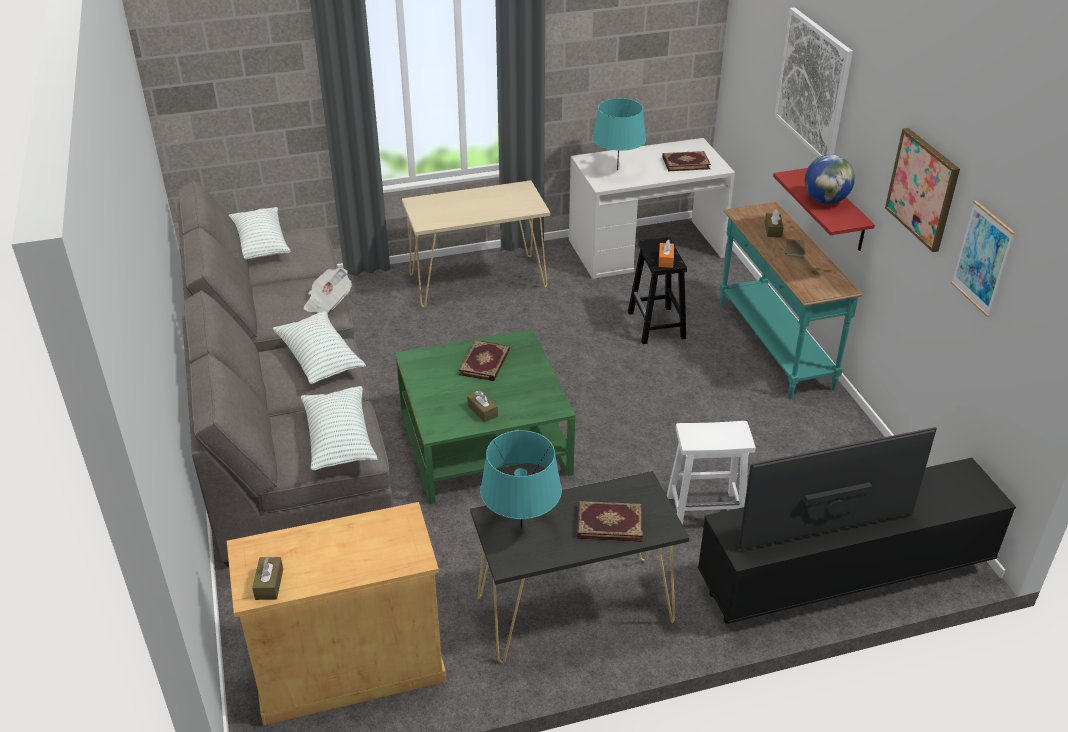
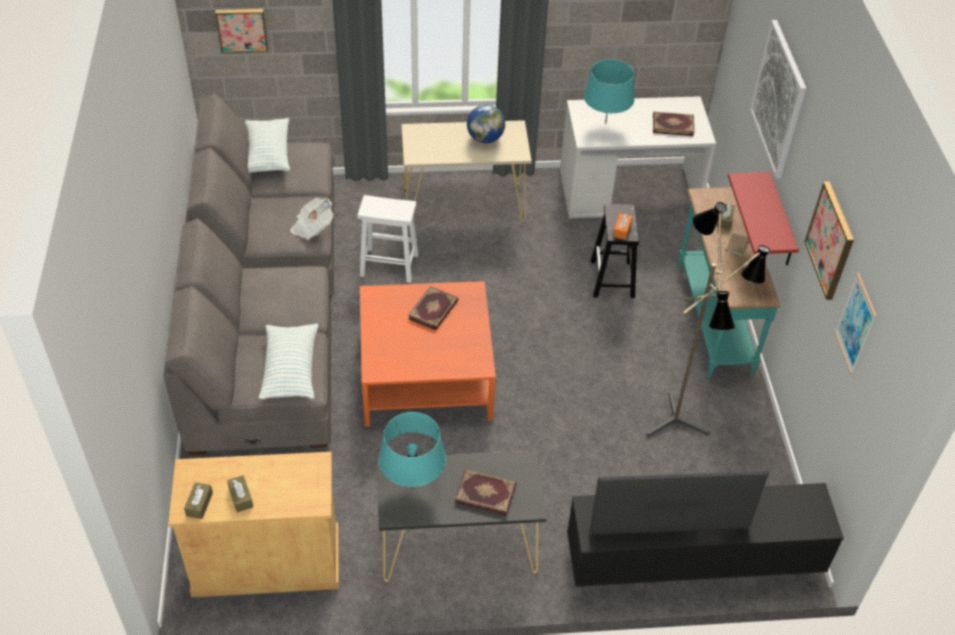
camera: 10 degrees right, 10 degrees up
pillow [272,311,366,384] -> none
green coffee table [395,329,575,504] -> orange coffee table [360,281,496,427]
brown tissue box [467,390,498,422] -> brown tissue box moved to [227,475,253,512]
white stool [667,421,756,525] -> white stool moved to [357,195,418,283]
globe [805,155,855,204] -> globe moved to [467,105,505,143]
none -> picture [215,9,268,53]
none -> floor lamp [646,202,770,437]

